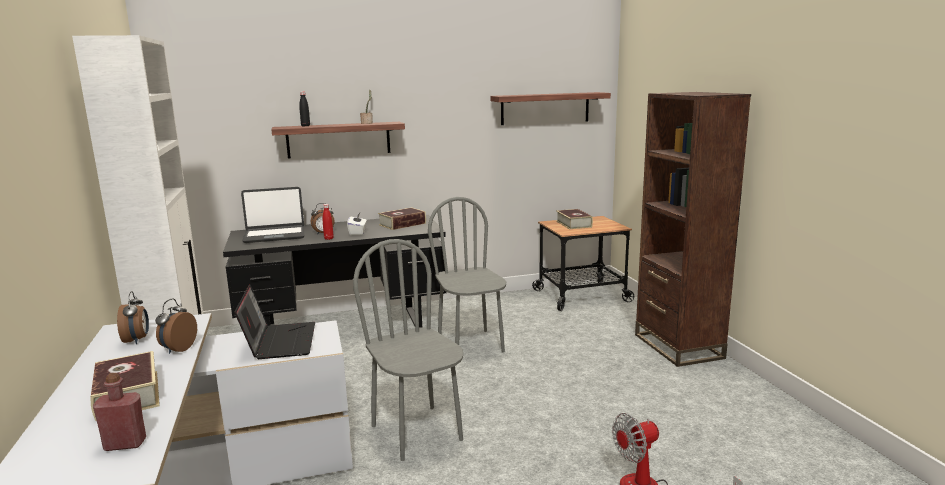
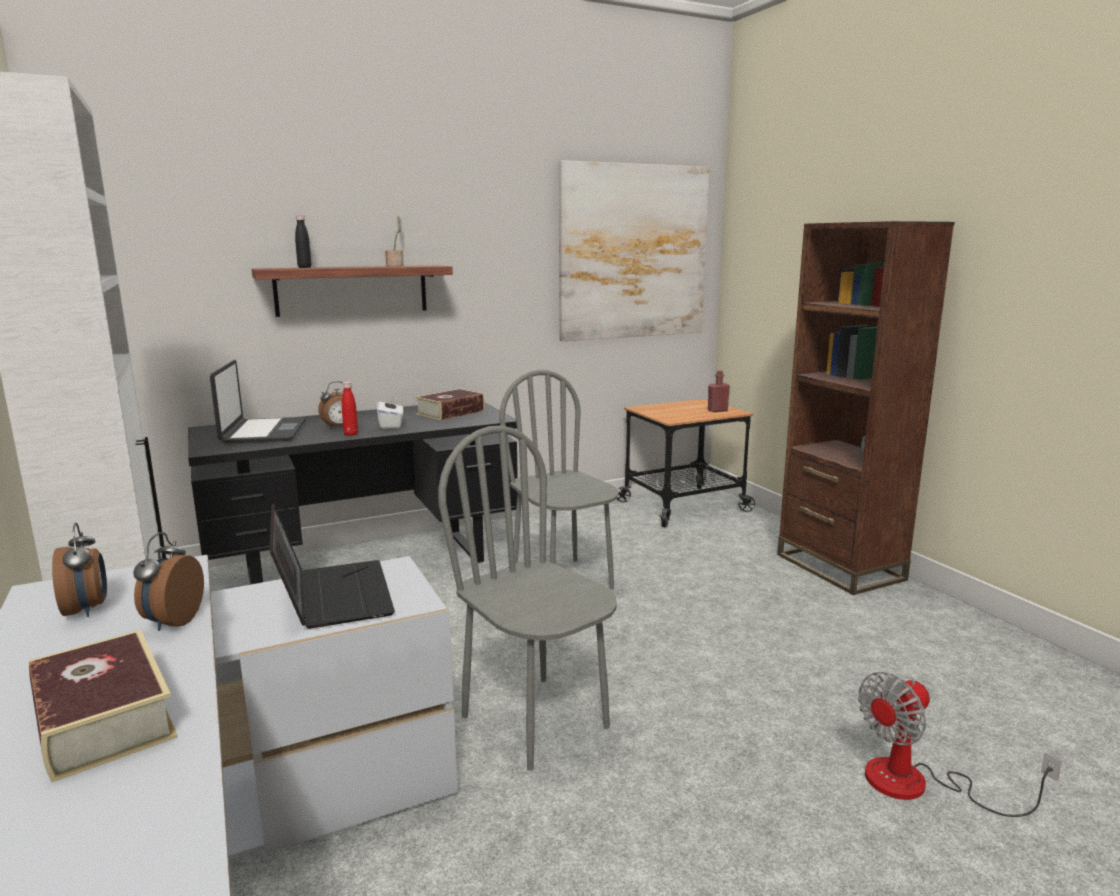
camera: 10 degrees left, 0 degrees up
red bottle [93,373,146,451] -> red bottle moved to [708,371,730,412]
laptop [241,187,305,243] -> laptop turned 75 degrees counterclockwise [210,360,306,444]
shelf [490,92,611,125] -> picture [559,160,709,341]
book [556,209,593,229] -> none

